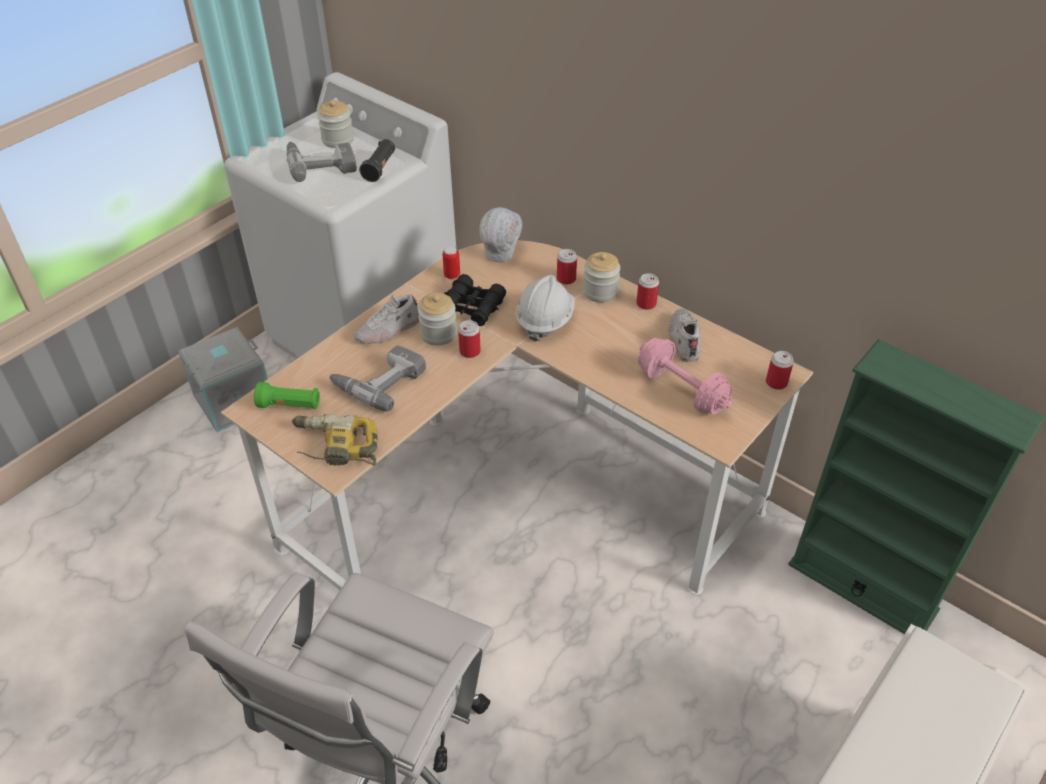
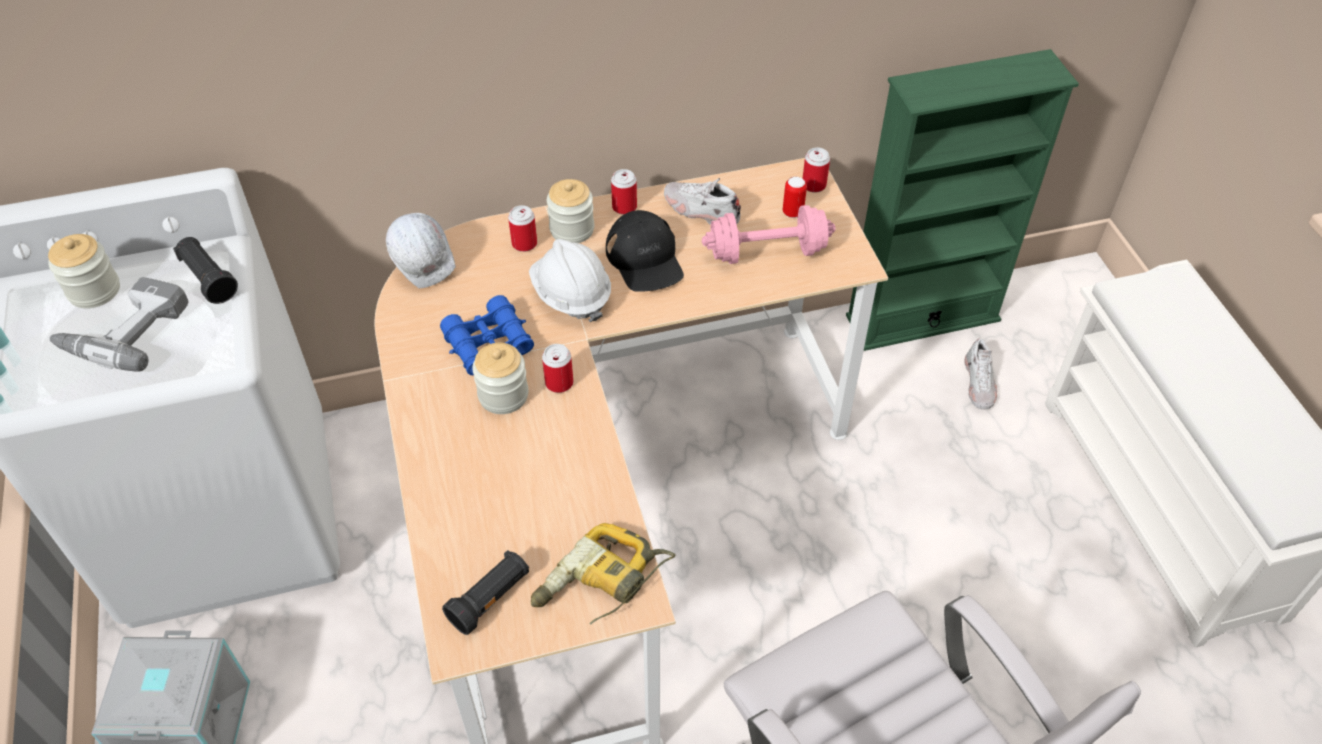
camera: 55 degrees left, 5 degrees up
green flashlight [254,382,320,409] -> black flashlight [442,550,529,635]
power drill [330,345,426,412] -> none
white shoe [354,294,419,344] -> white shoe moved to [964,338,997,409]
can [442,247,460,279] -> can moved to [783,177,807,218]
black binoculars [444,274,506,326] -> blue binoculars [440,295,534,375]
none -> black cap [606,210,684,292]

